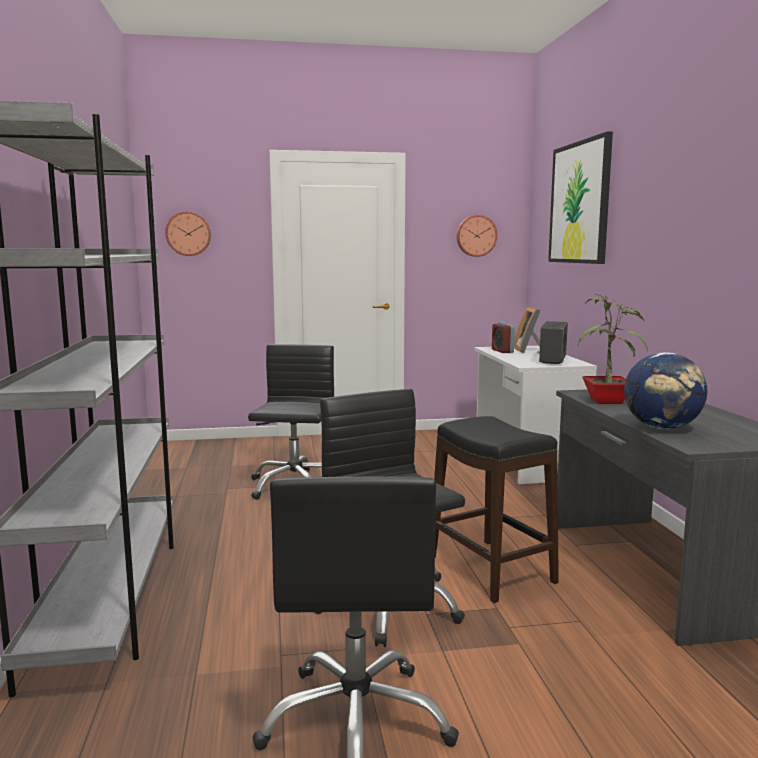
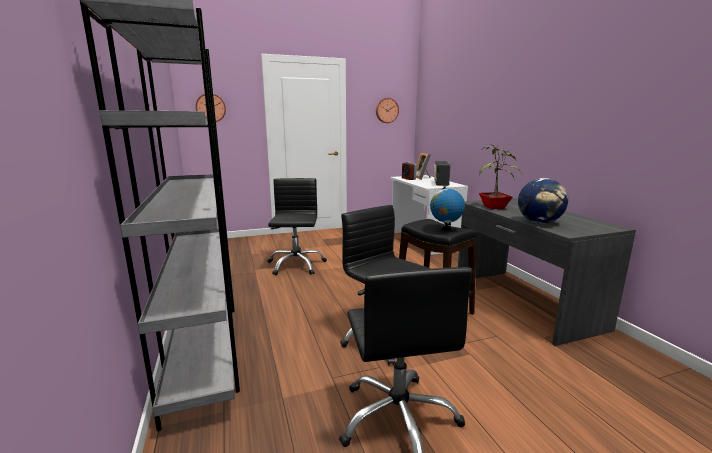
camera: 10 degrees left, 5 degrees up
picture [548,131,613,264] -> none
none -> globe [430,186,465,231]

